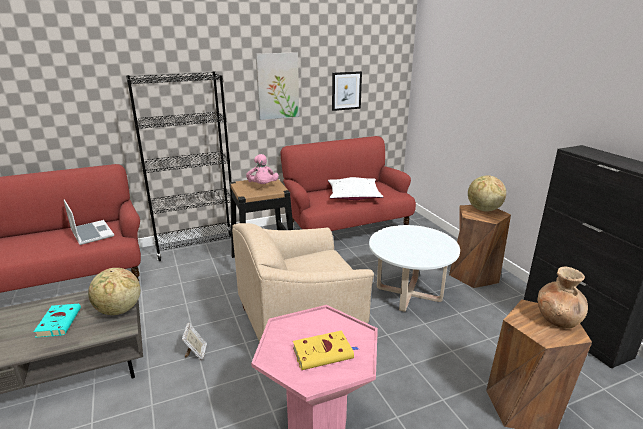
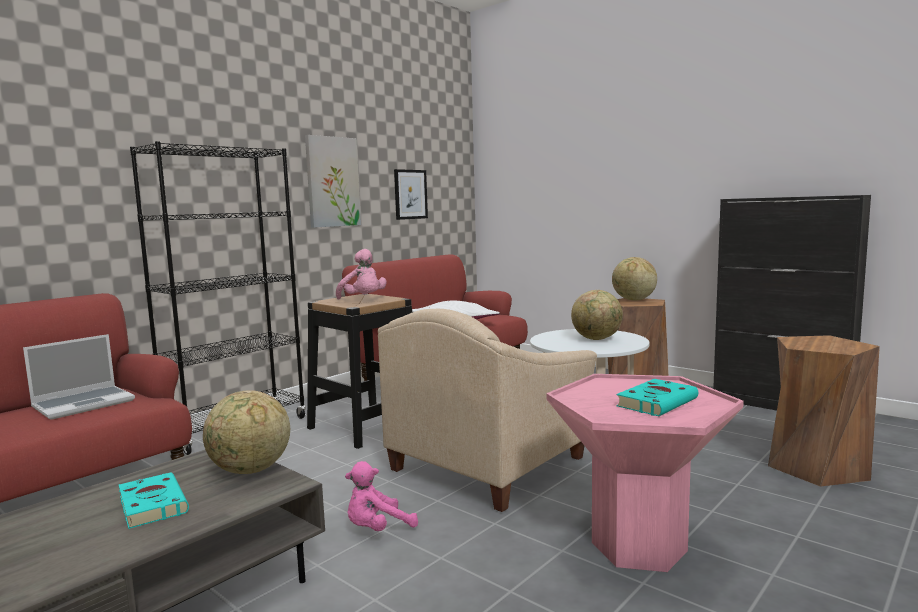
camera: 25 degrees left, 15 degrees down
laptop [64,199,114,245] -> laptop turned 105 degrees clockwise [23,334,135,420]
picture frame [182,323,207,360] -> pink plush toy [345,461,418,531]
yellow book [293,330,358,370] -> turquoise book [616,379,698,416]
brown vase [538,267,588,329] -> none
none -> globe [571,290,623,340]

